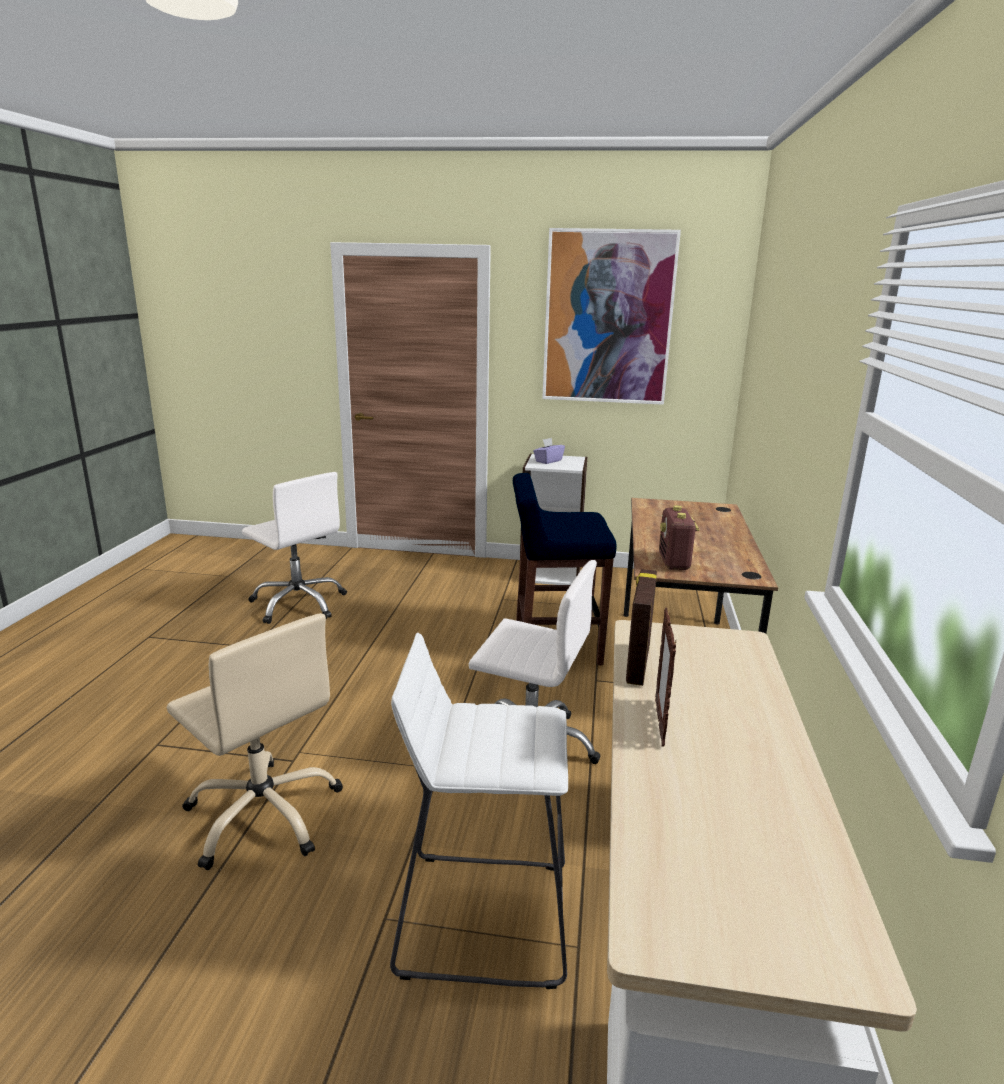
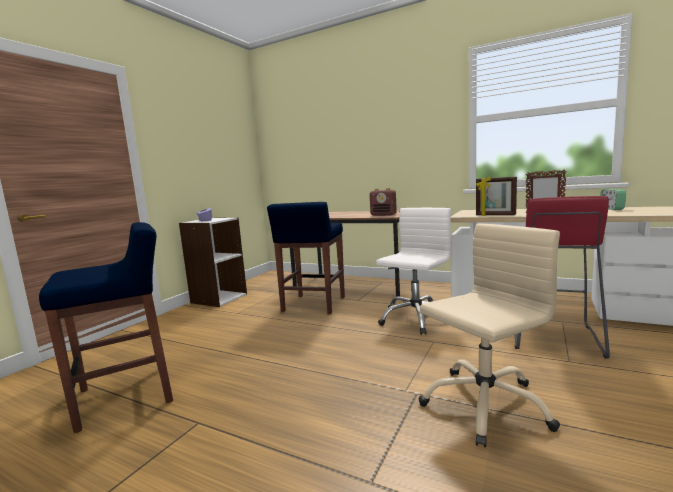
camera: 70 degrees left, 10 degrees down
white office chair [242,472,347,624] -> blue stool [39,222,173,433]
white stool [390,633,568,989] -> red stool [514,196,610,359]
picture [542,228,681,405] -> none
none -> alarm clock [600,189,626,210]

